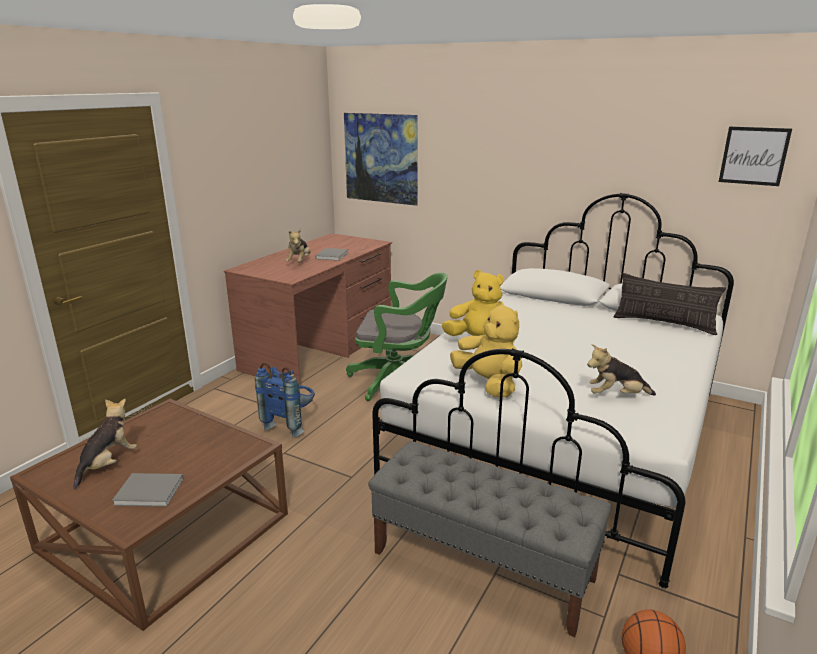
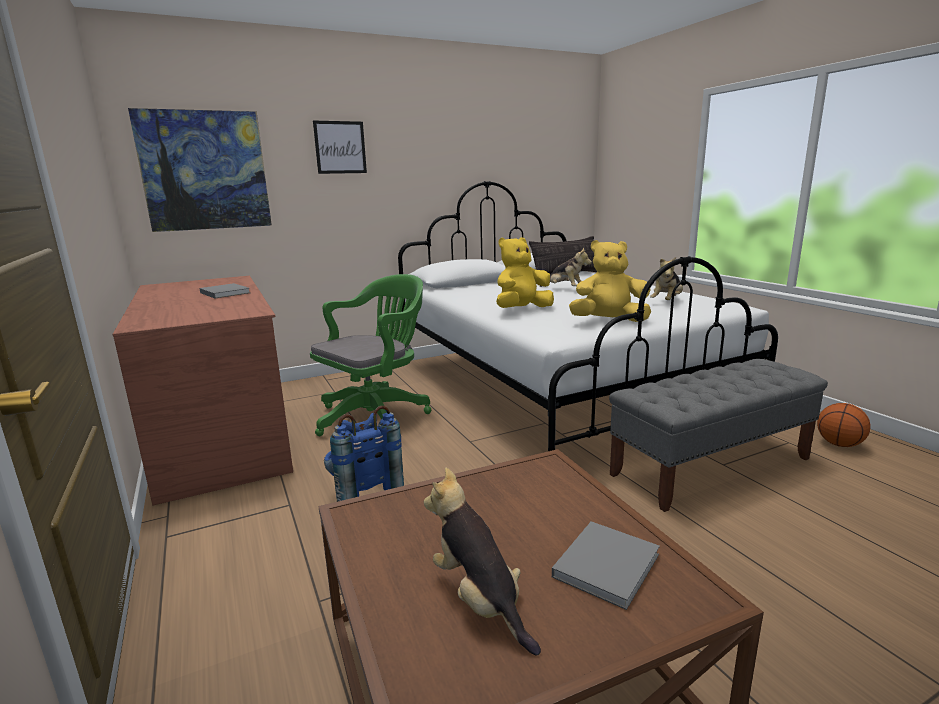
camera: 55 degrees left, 5 degrees down
plush toy [286,229,311,263] -> plush toy moved to [540,247,592,287]
picture [719,127,792,186] -> picture moved to [313,121,367,174]

